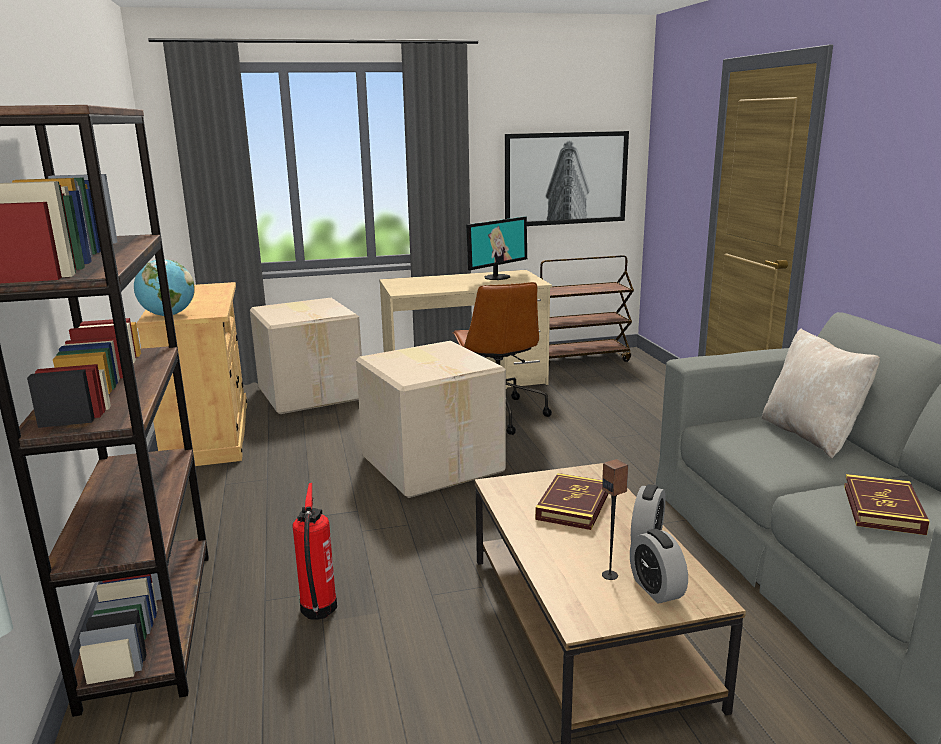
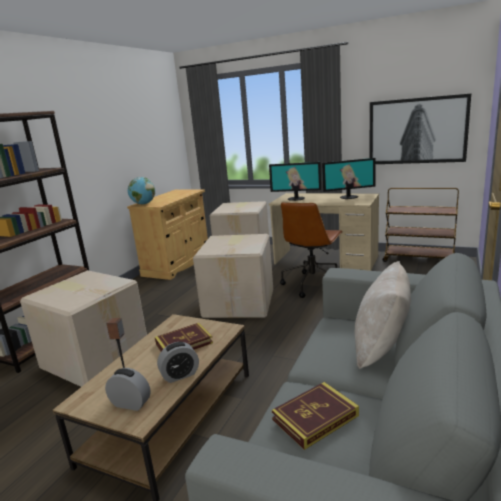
camera: 40 degrees right, 0 degrees up
fire extinguisher [292,483,337,620] -> cardboard box [20,270,147,387]
alarm clock [630,529,688,603] -> alarm clock turned 90 degrees clockwise [105,368,151,411]
none -> monitor [269,162,321,201]

